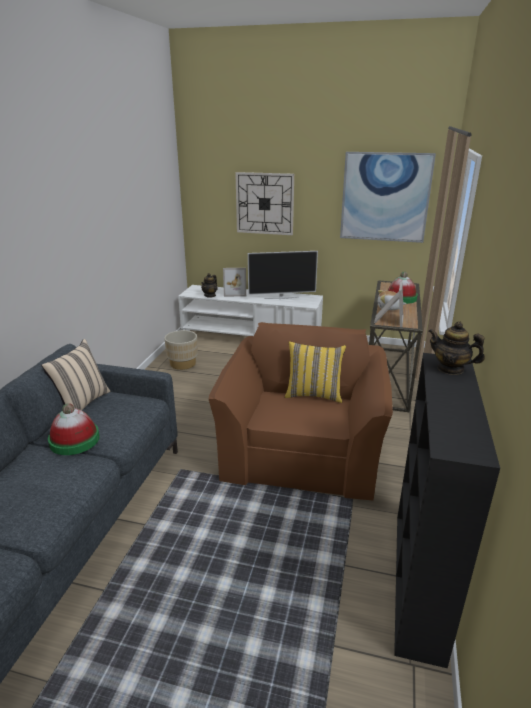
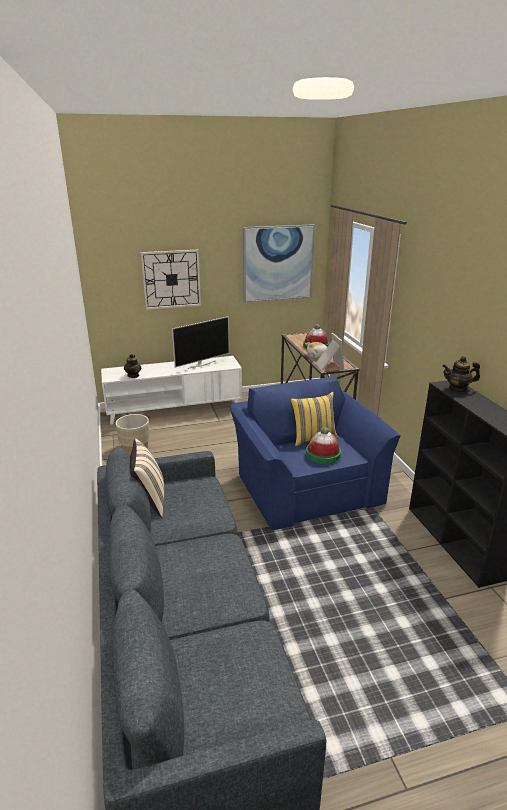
camera: 30 degrees left, 0 degrees up
hat [48,403,100,455] -> hat moved to [306,427,341,464]
brown armchair [209,322,393,500] -> blue armchair [230,376,401,531]
picture frame [223,268,246,297] -> none

